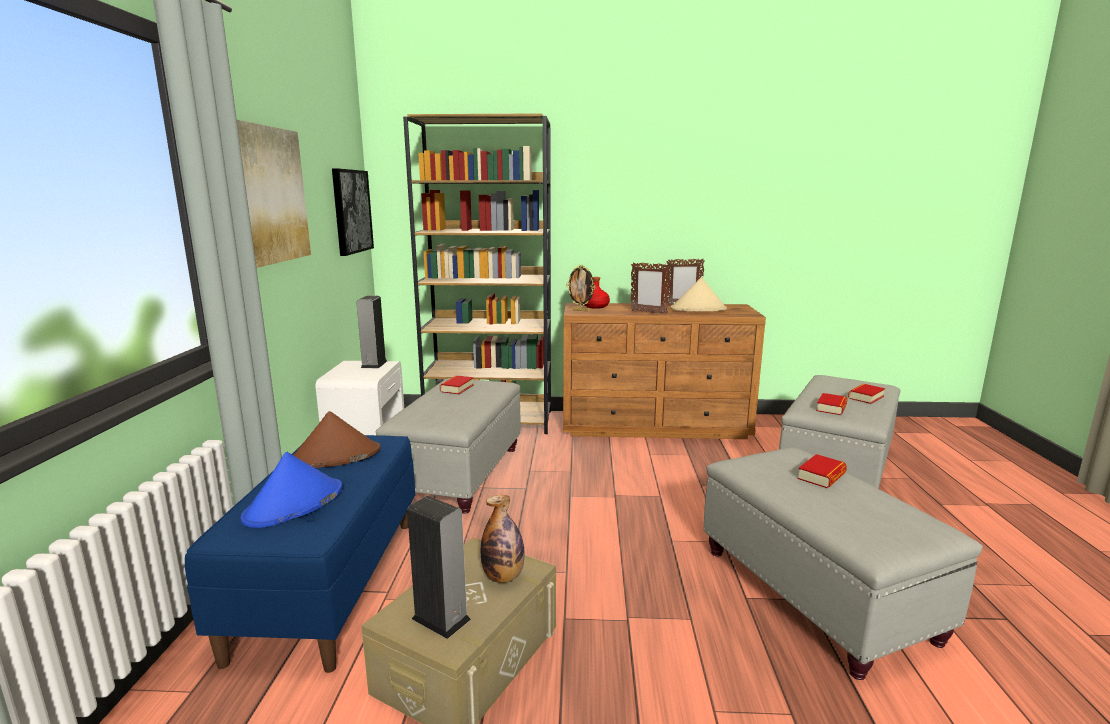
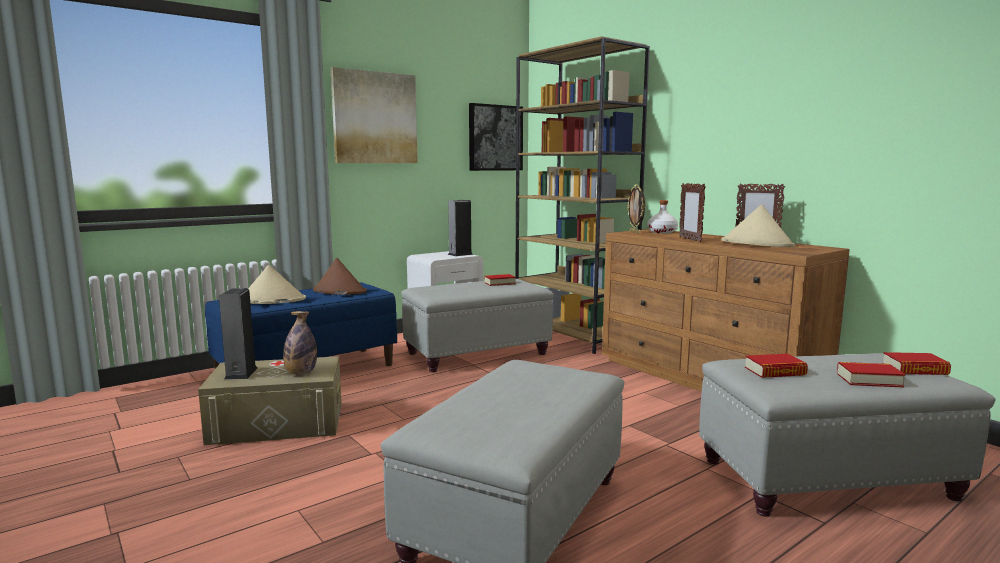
camera: 50 degrees right, 5 degrees down
blue hat [241,452,342,528] -> beige hat [248,265,306,304]
red bottle [585,277,610,309] -> white bottle [647,200,678,234]
book [797,454,847,488] -> book moved to [882,352,951,375]

